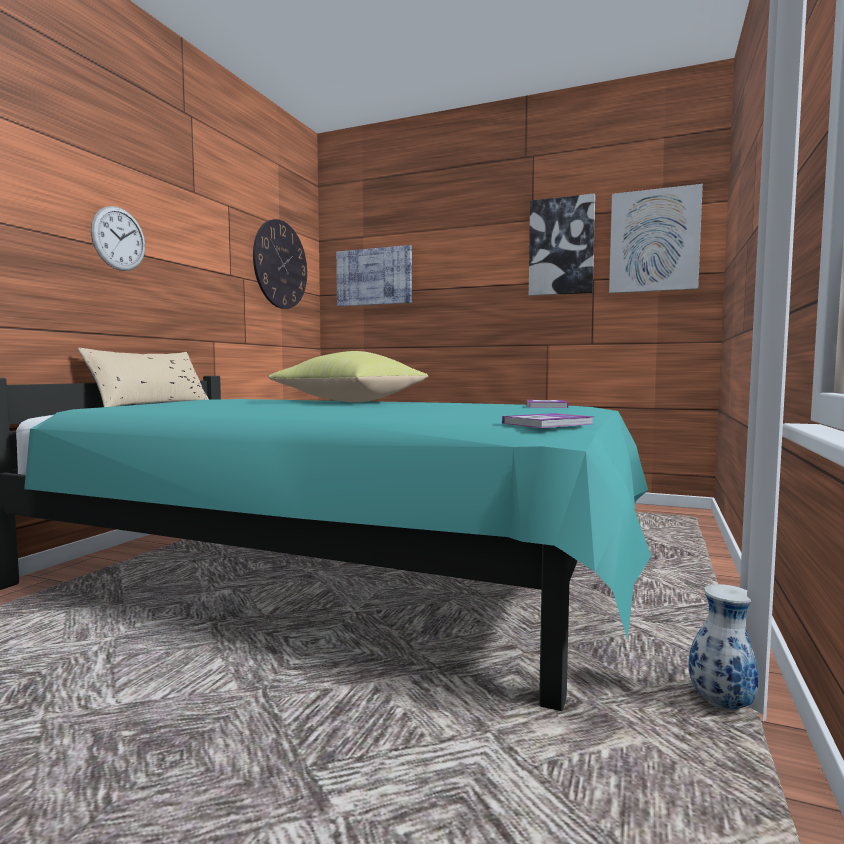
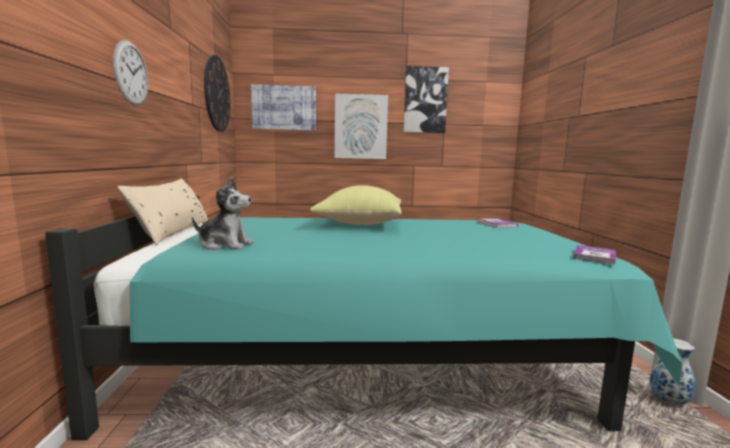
camera: 25 degrees left, 5 degrees up
picture [609,184,703,293] -> picture moved to [335,93,388,159]
none -> plush toy [192,178,254,250]

